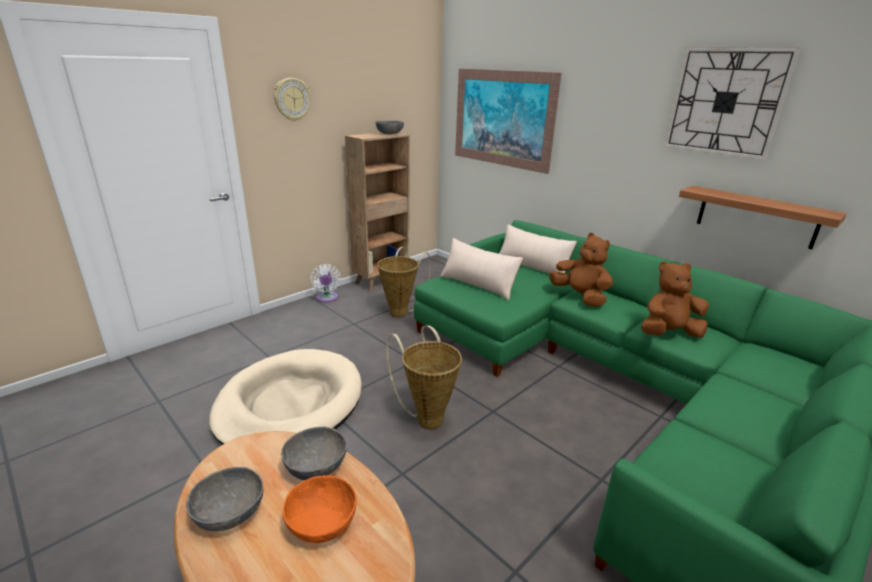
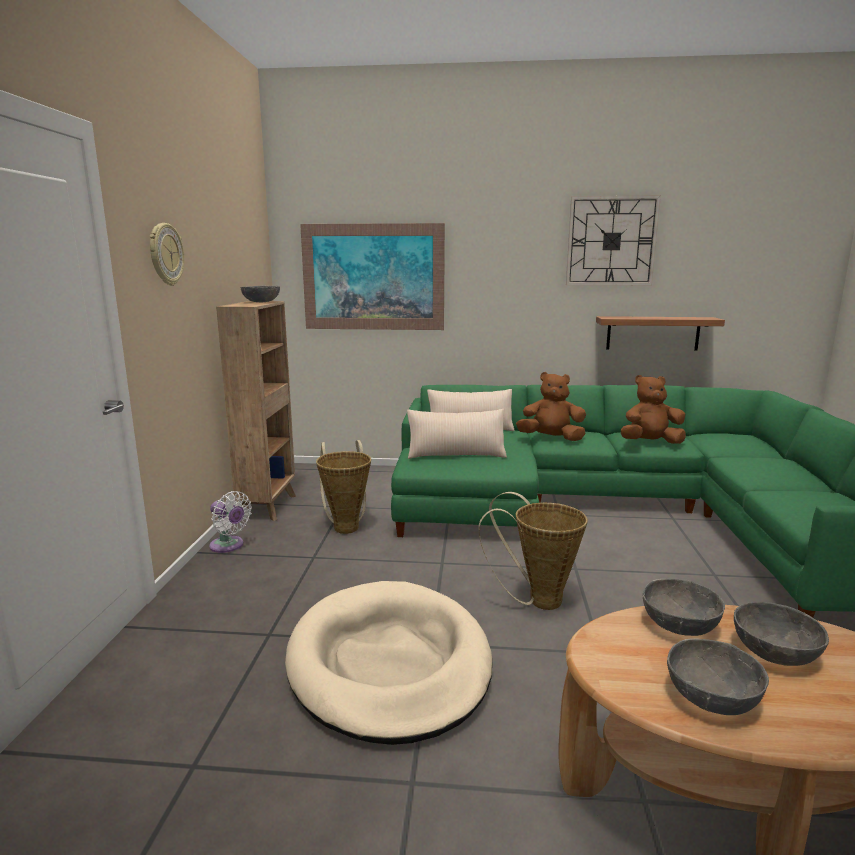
camera: 40 degrees left, 10 degrees down
orange bowl [283,475,357,543] -> grey bowl [734,602,829,666]
brown plush toy [641,261,709,338] -> brown plush toy turned 45 degrees clockwise [621,375,686,444]

